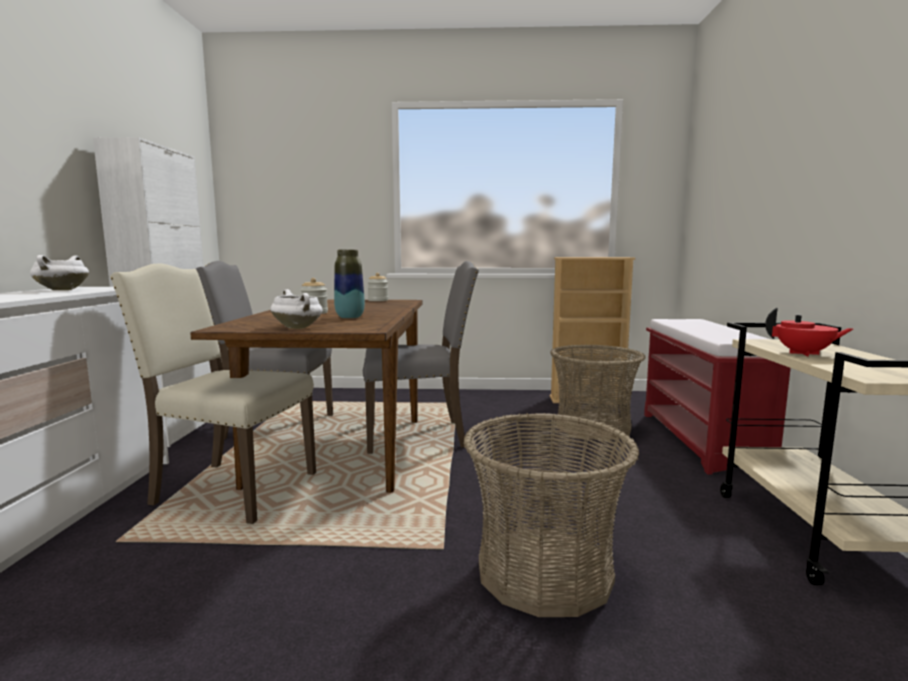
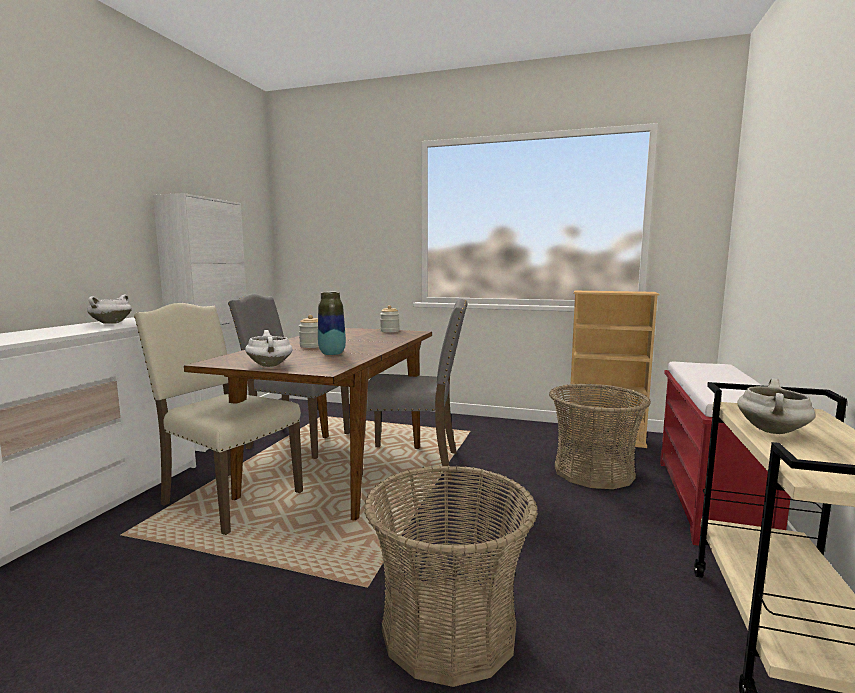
camera: 15 degrees right, 0 degrees up
red teapot [765,308,853,356] -> white cooking pot [737,379,815,434]

